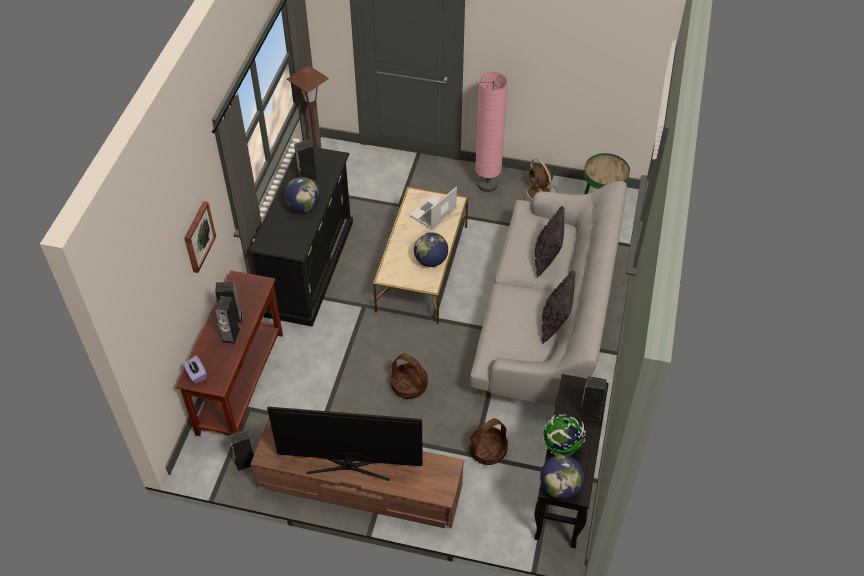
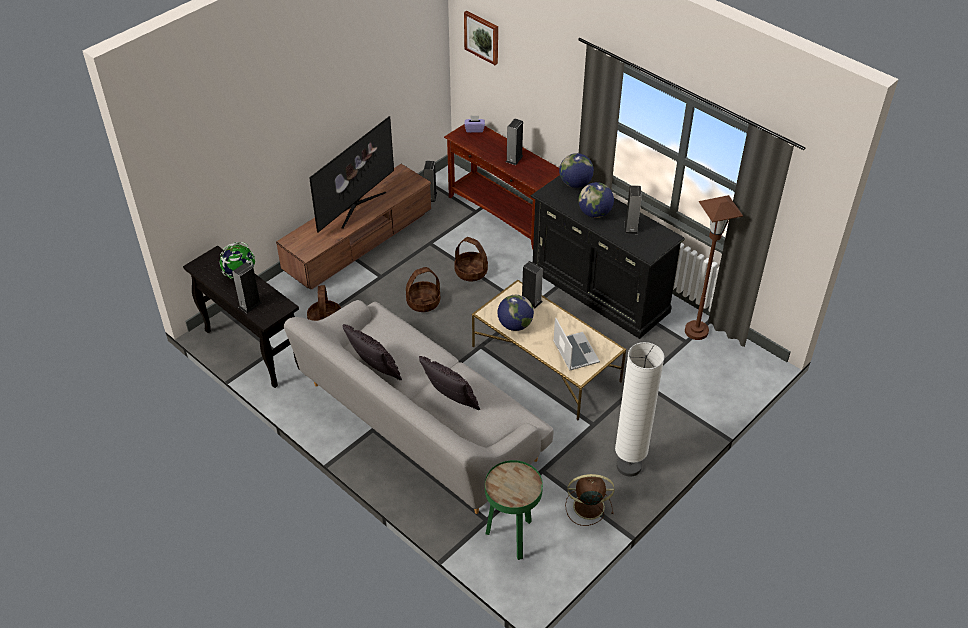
camera: 120 degrees right, 5 degrees down
picture [184,201,216,273] -> picture moved to [464,11,498,65]
speaker [215,296,240,344] -> speaker moved to [522,261,543,308]
pink floor lamp [475,72,508,192] -> white floor lamp [615,342,664,477]
globe [540,455,584,499] -> globe moved to [559,153,594,188]
none -> basket [454,237,488,281]

